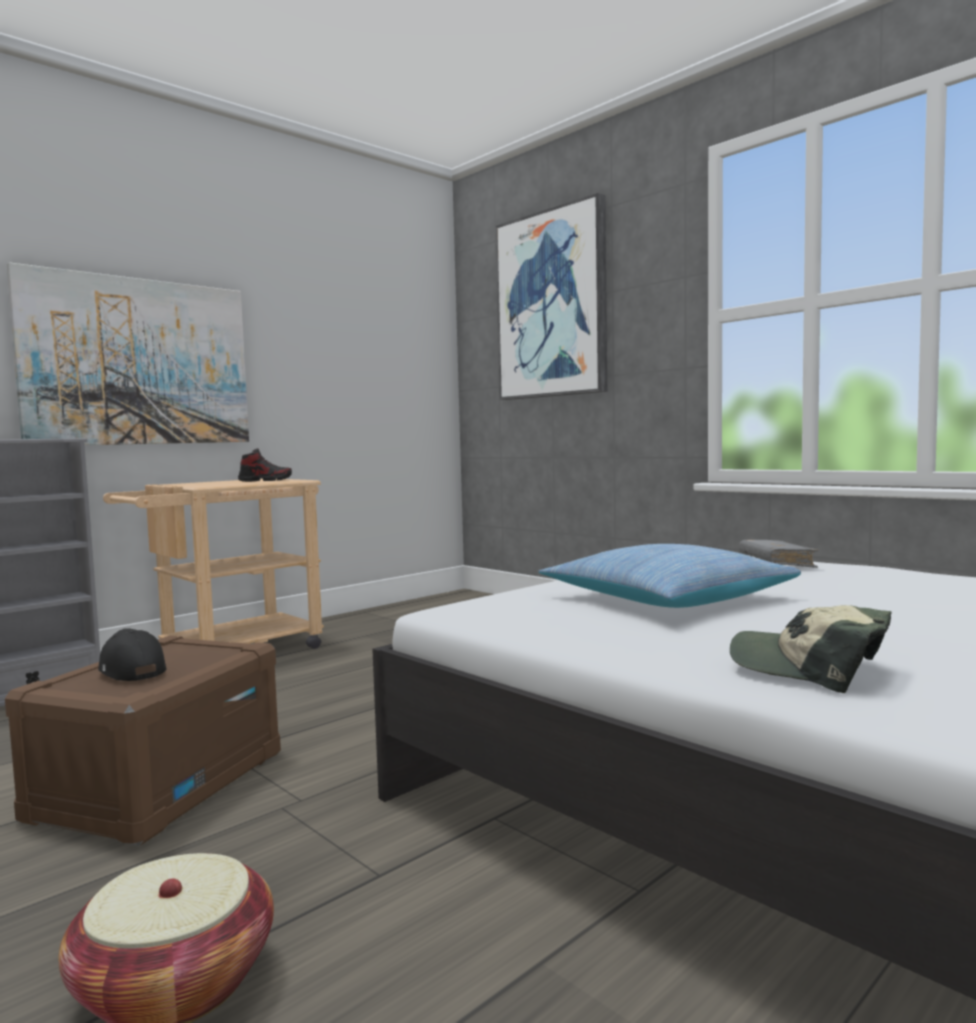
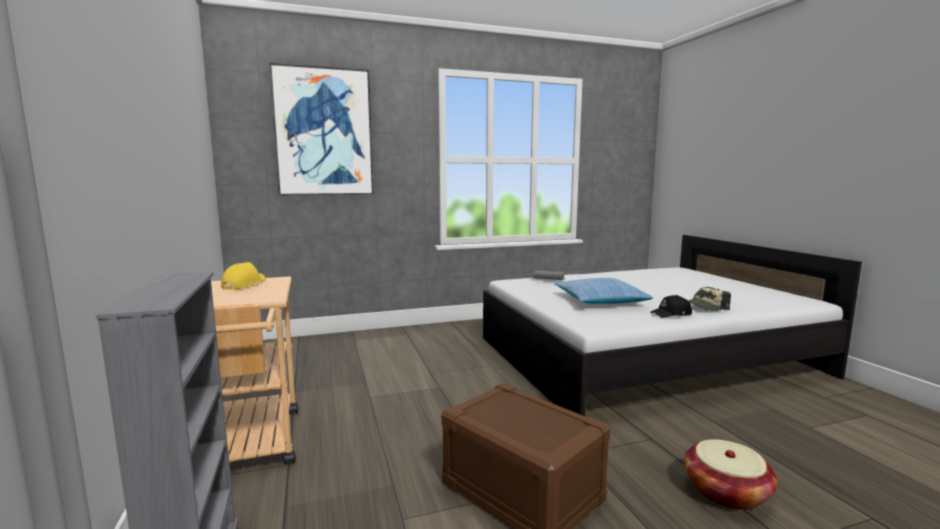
camera: 65 degrees left, 5 degrees up
picture [7,262,249,445] -> none
black cap [98,628,166,681] -> black cap moved to [651,295,692,318]
shoe [238,448,292,482] -> yellow cap [221,262,266,290]

